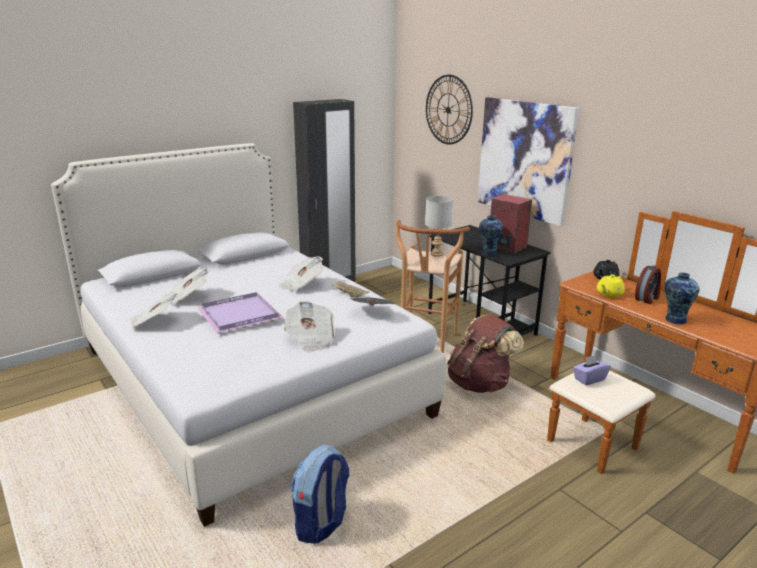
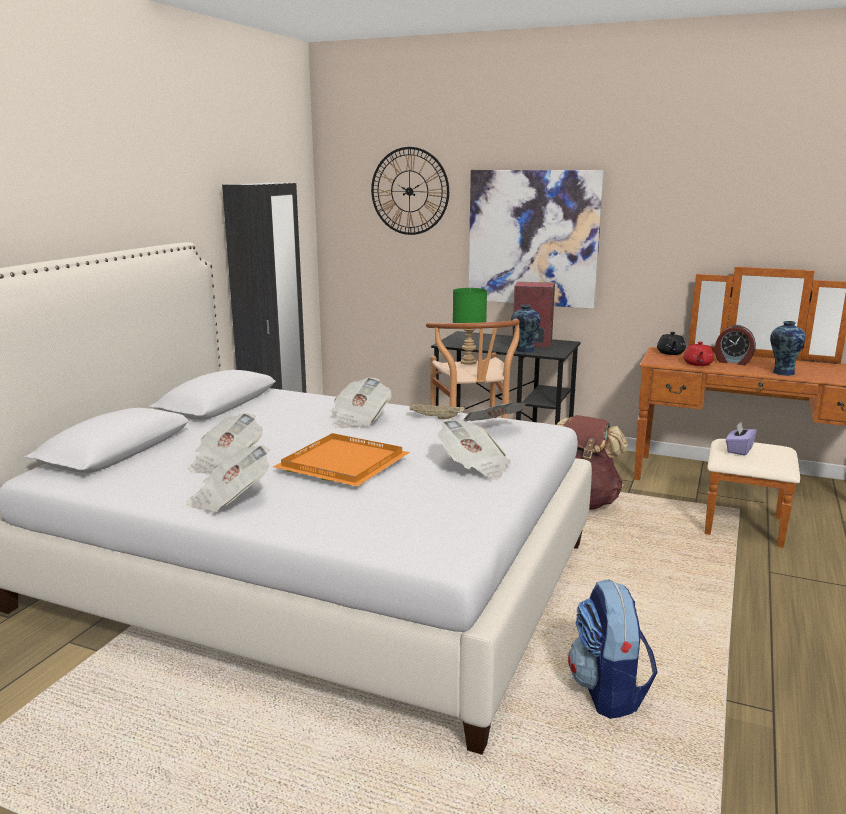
camera: 30 degrees left, 5 degrees down
purple tray [197,292,283,333] -> orange tray [273,433,410,486]
grey table lamp [425,196,453,257] -> green table lamp [453,288,487,365]
yellow teapot [597,274,625,297] -> red teapot [683,341,714,366]
alarm clock [635,266,661,304] -> alarm clock turned 105 degrees clockwise [715,325,756,365]

